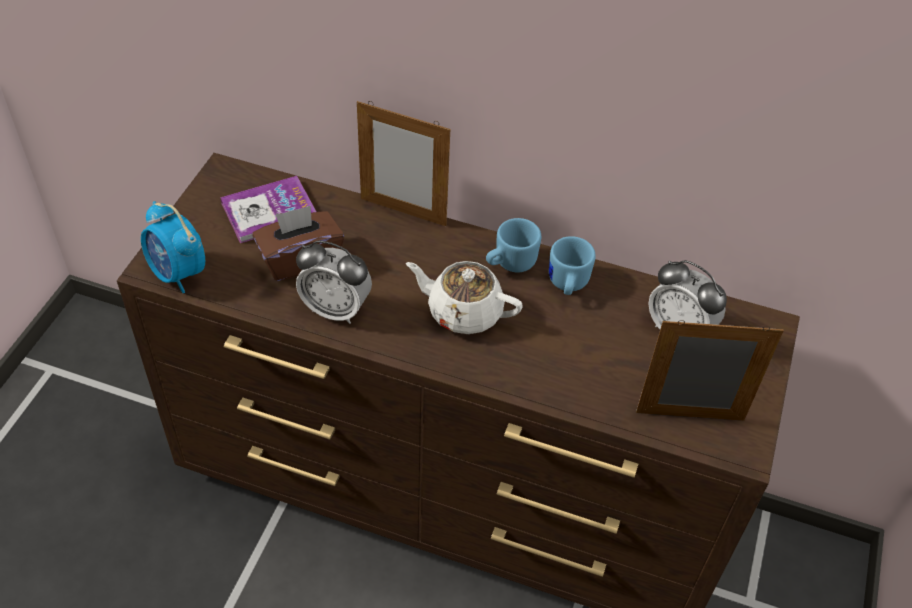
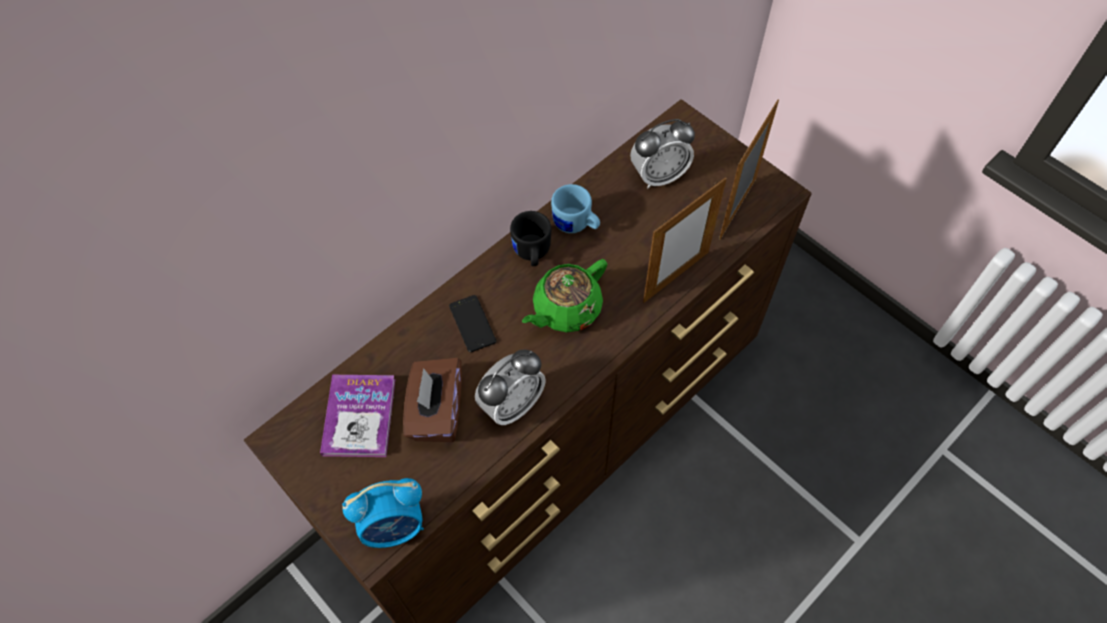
camera: 60 degrees left, 10 degrees up
picture frame [357,101,450,226] -> picture frame moved to [643,177,727,303]
white teapot [406,261,523,334] -> green teapot [522,259,607,332]
blue mug [486,218,541,273] -> black mug [510,211,551,266]
none -> phone [449,295,496,352]

